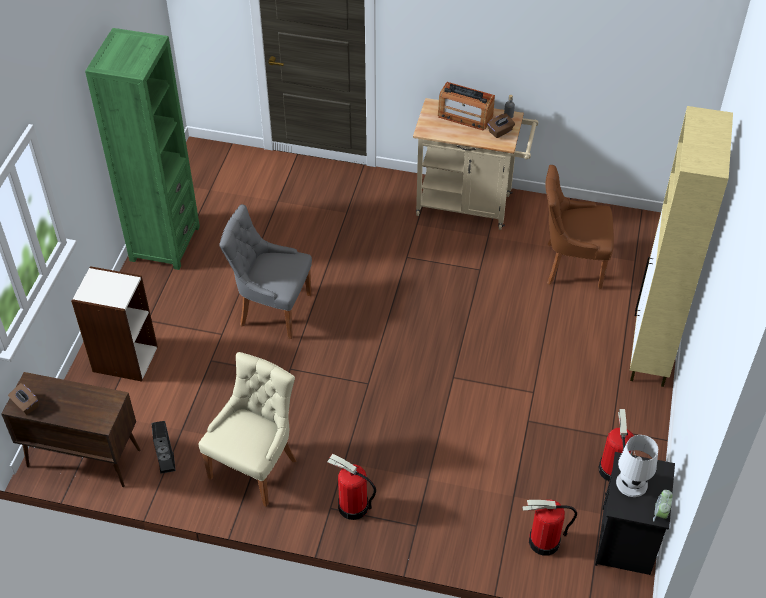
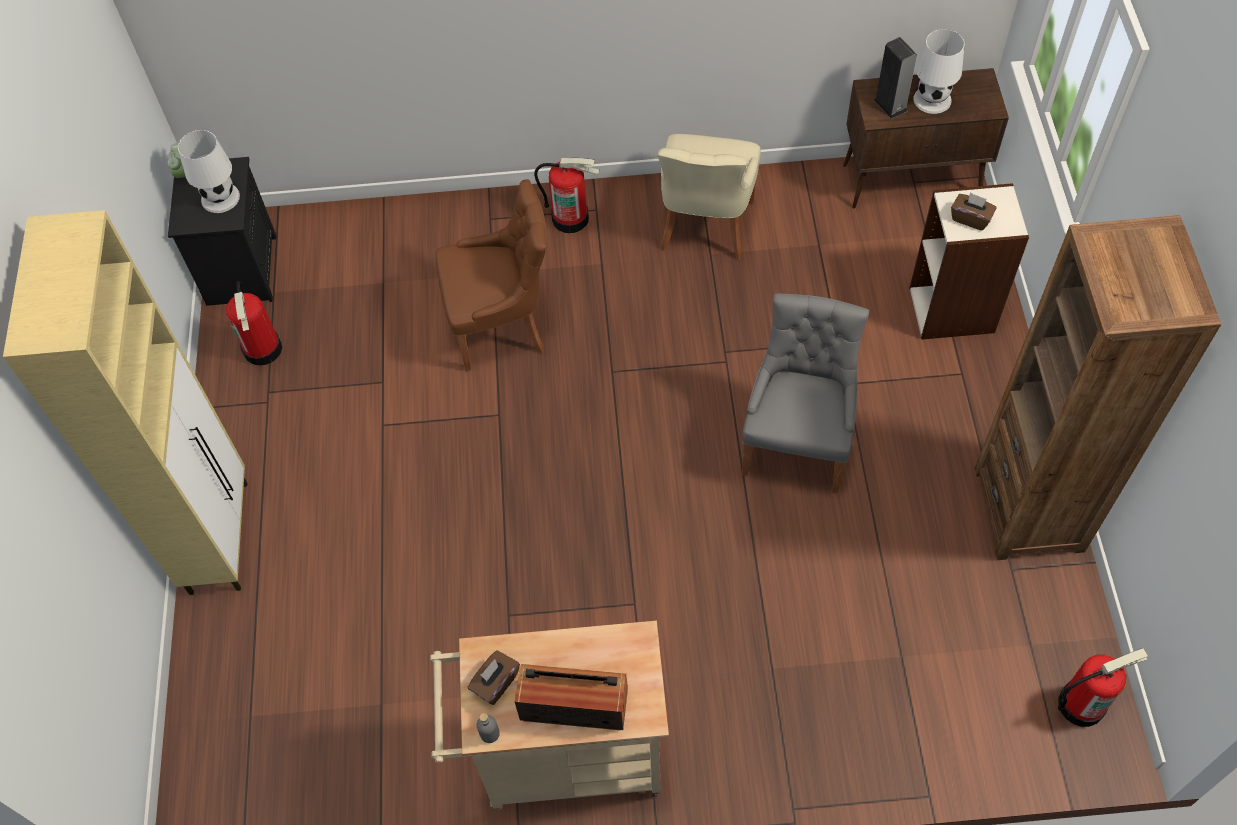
camera: 165 degrees right, 10 degrees up
brown tissue box [8,383,39,415] -> brown tissue box moved to [951,192,996,230]
green bookcase [85,28,200,270] -> brown bookcase [974,215,1221,560]
speaker [152,421,176,474] -> speaker moved to [874,37,917,119]
grey chair [219,204,312,339] -> grey chair turned 75 degrees counterclockwise [742,293,869,494]
fire extinguisher [522,500,577,556] -> fire extinguisher moved to [1058,648,1148,727]
brown chair [546,165,614,289] -> brown chair moved to [436,179,546,371]
none -> white table lamp [913,29,965,114]

